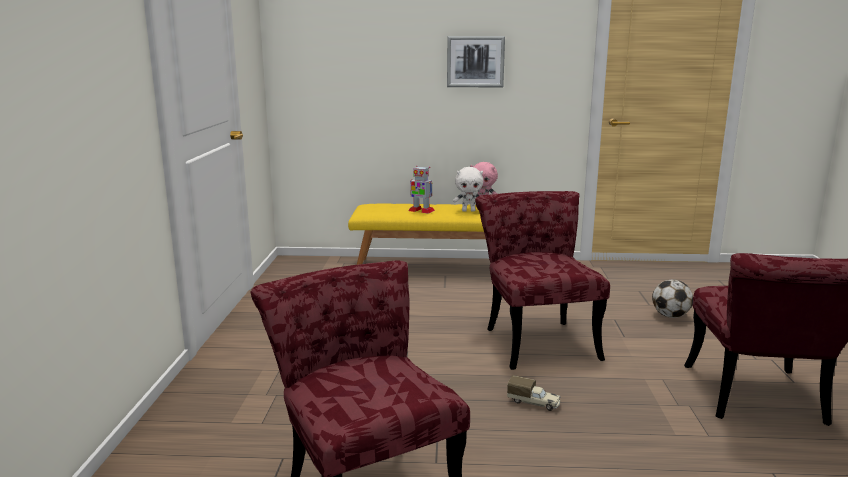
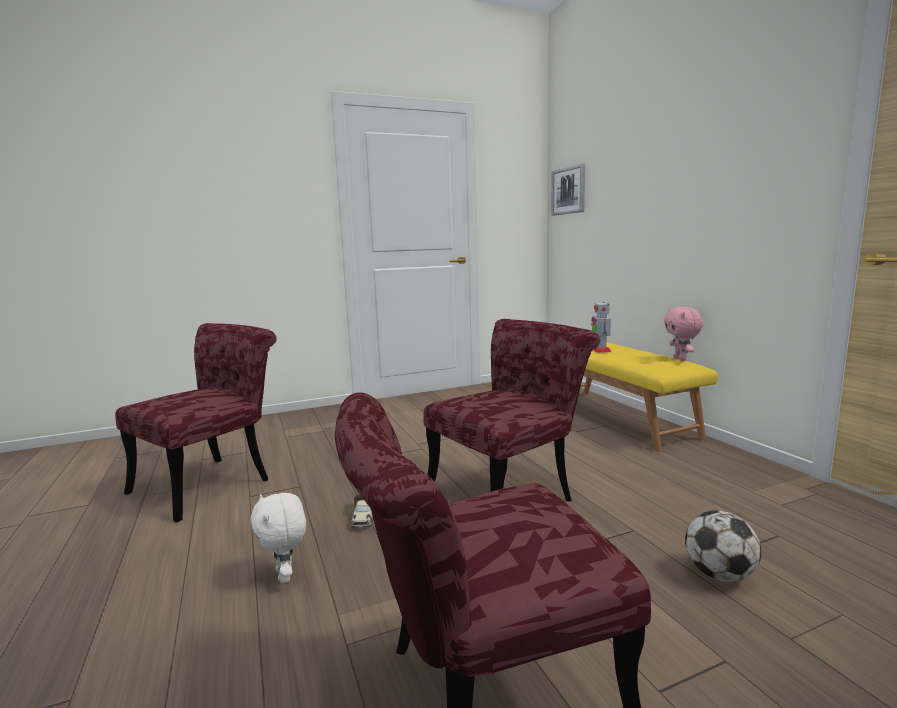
camera: 65 degrees right, 5 degrees down
picture [447,36,505,87] -> picture moved to [551,164,585,215]
white plush toy [453,167,483,212] -> white plush toy moved to [251,493,306,583]

